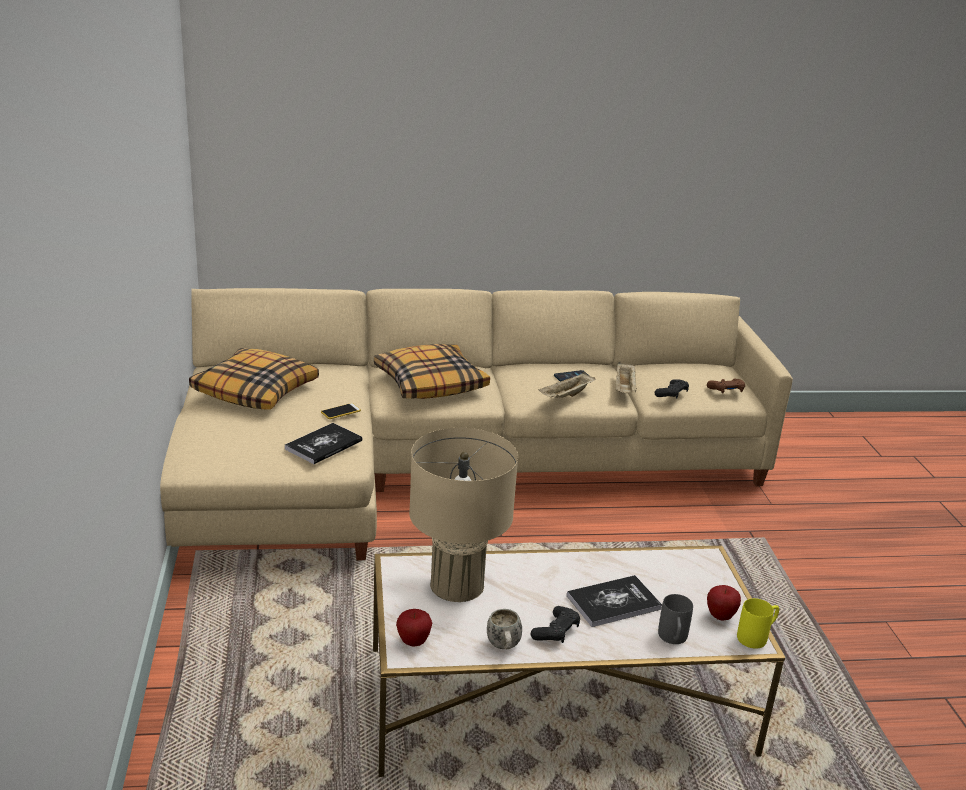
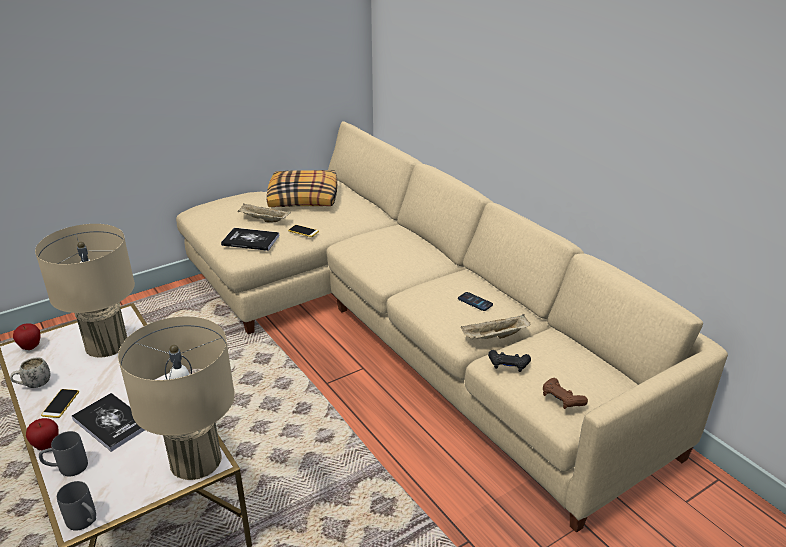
camera: 65 degrees right, 5 degrees up
pillow [374,344,490,399] -> none
black game controller [531,606,580,643] -> phone [41,389,79,418]
beige tray [539,372,596,398] -> beige tray moved to [237,204,291,223]
apple [707,585,741,620] -> apple moved to [26,418,59,450]
yellow mug [737,598,779,649] -> grey mug [57,481,96,531]
none -> beige table lamp [118,316,235,480]

